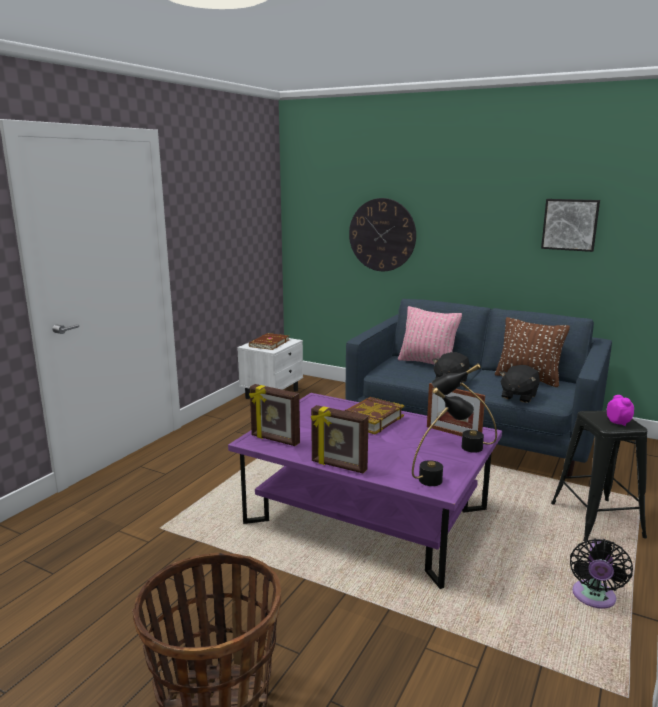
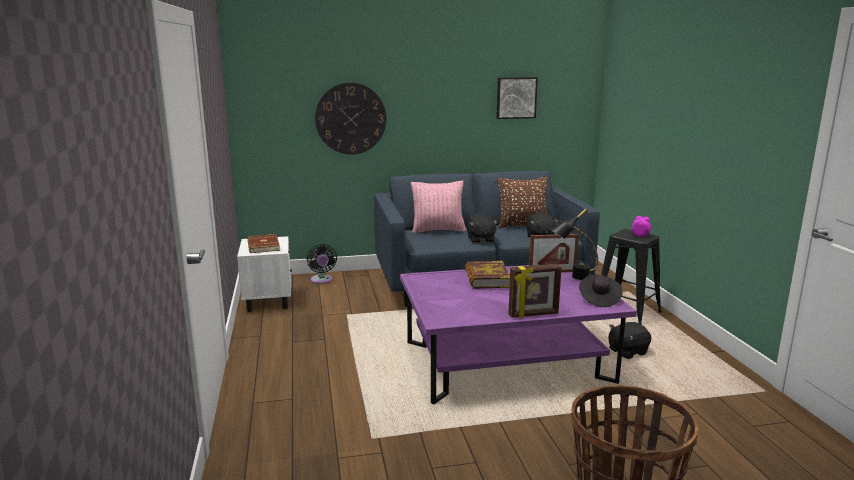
camera: 40 degrees left, 0 degrees up
picture frame [249,384,300,446] -> none
black table lamp [412,388,474,486] -> black hat [579,275,622,307]
black fan [570,538,633,609] -> black fan moved to [307,244,337,284]
none -> black plush toy [608,322,651,359]

